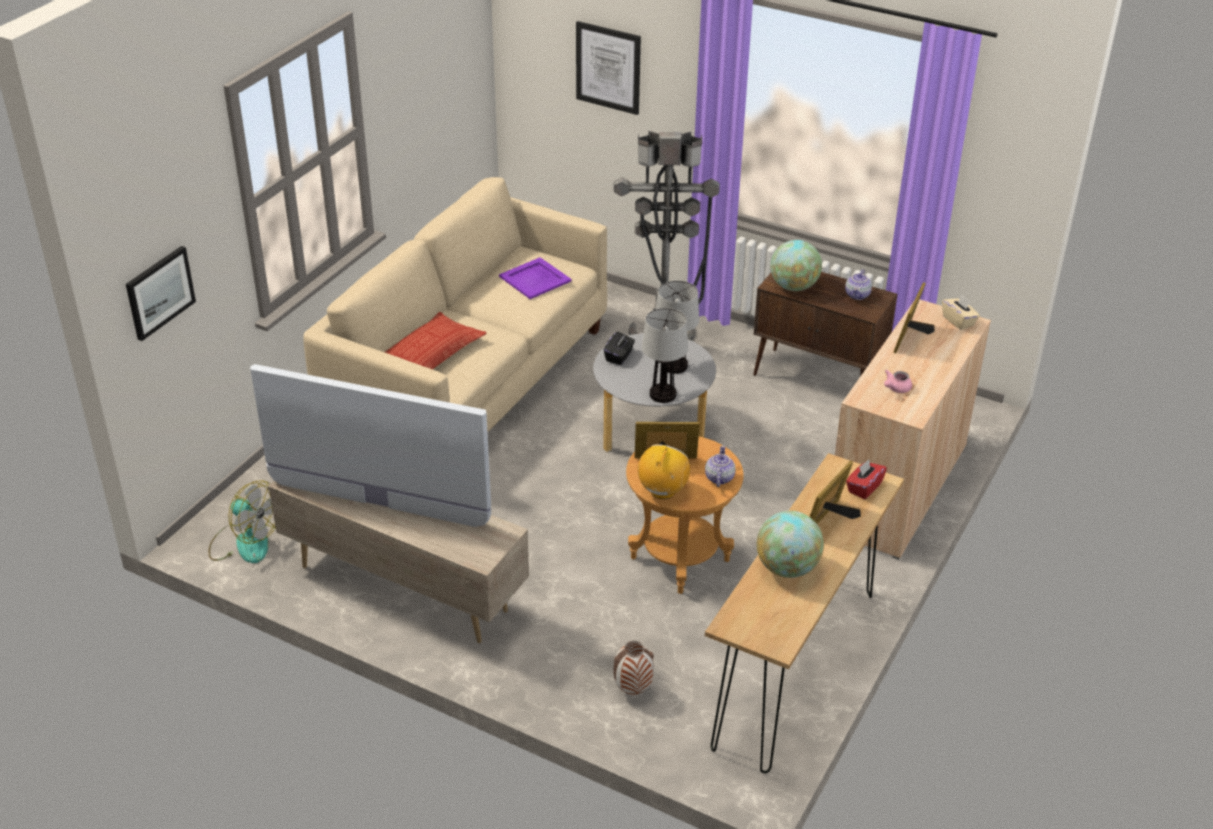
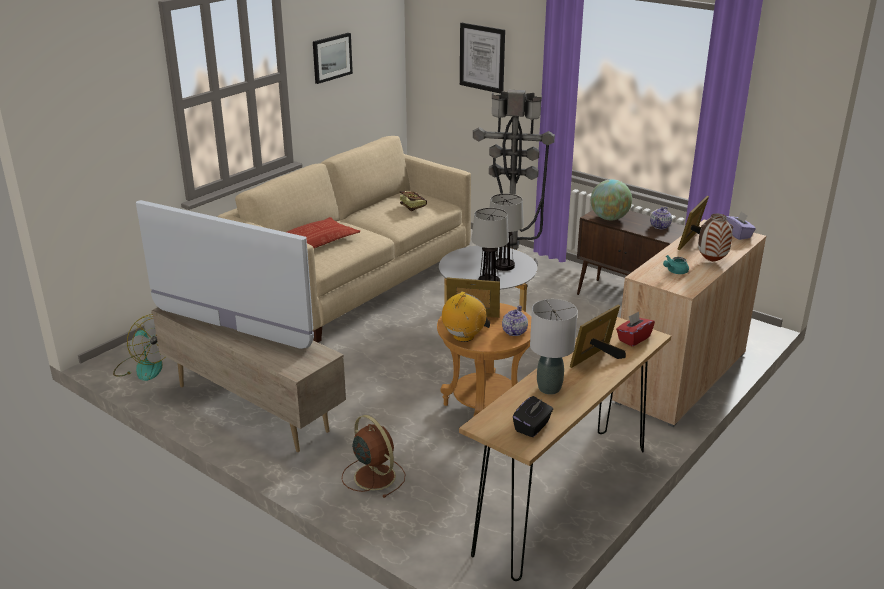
camera: 10 degrees right, 10 degrees down
picture [126,246,196,341] -> picture moved to [313,33,353,84]
purple tray [499,257,572,299] -> book [400,191,427,211]
black tissue box [604,332,635,365] -> black tissue box moved to [513,396,553,437]
vase [613,641,654,694] -> vase moved to [698,214,733,262]
globe [756,511,824,578] -> grey table lamp [530,299,577,395]
pink teapot [884,370,912,393] -> turquoise teapot [663,255,689,274]
beige tissue box [942,294,980,330] -> purple tissue box [726,211,756,240]
none -> brown fan [342,415,406,498]

